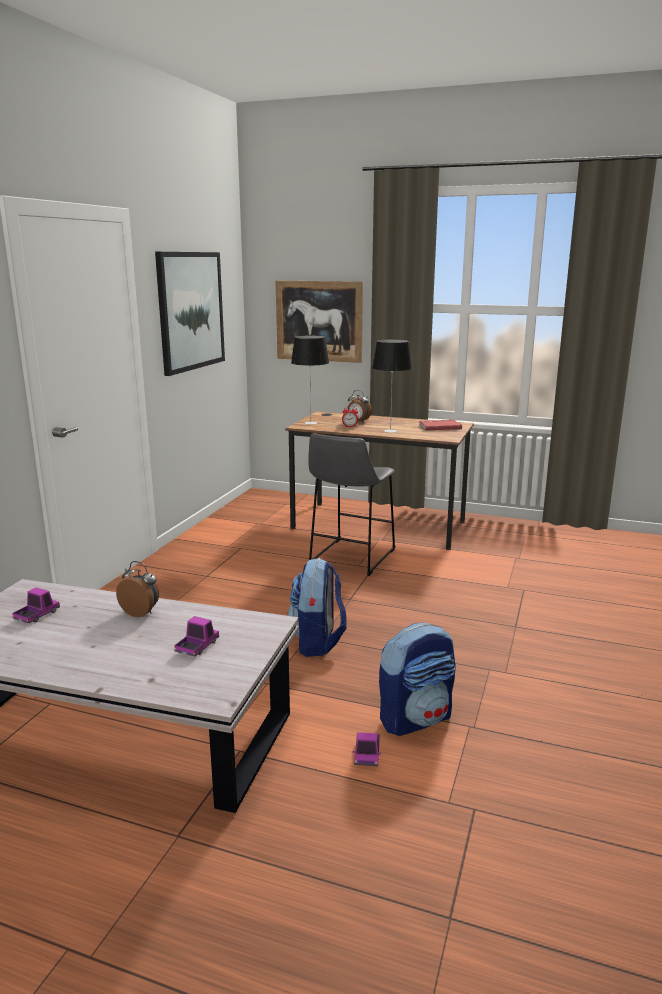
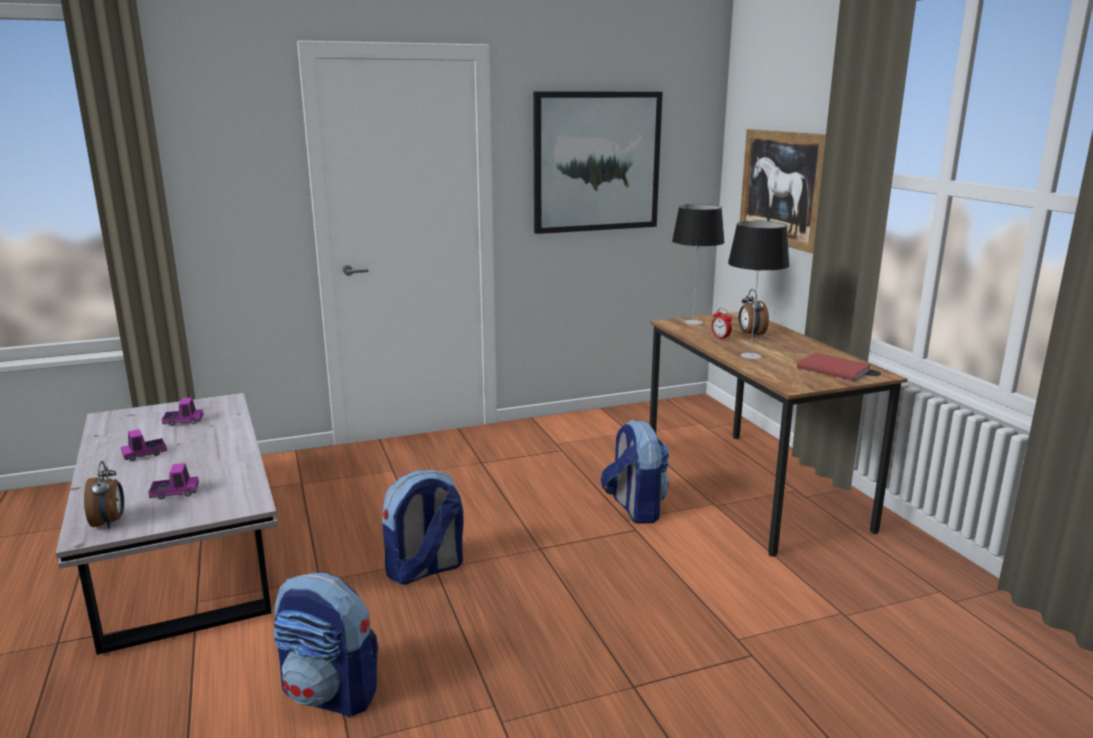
camera: 50 degrees right, 0 degrees up
alarm clock [116,561,159,617] -> alarm clock moved to [84,461,124,529]
grey stool [309,433,395,576] -> backpack [601,420,669,524]
toy truck [353,732,381,766] -> toy truck moved to [121,429,167,461]

